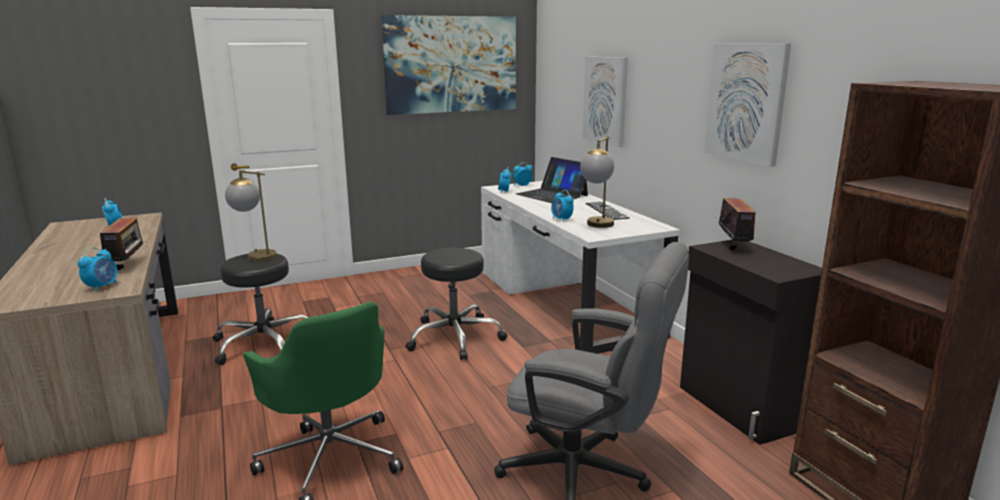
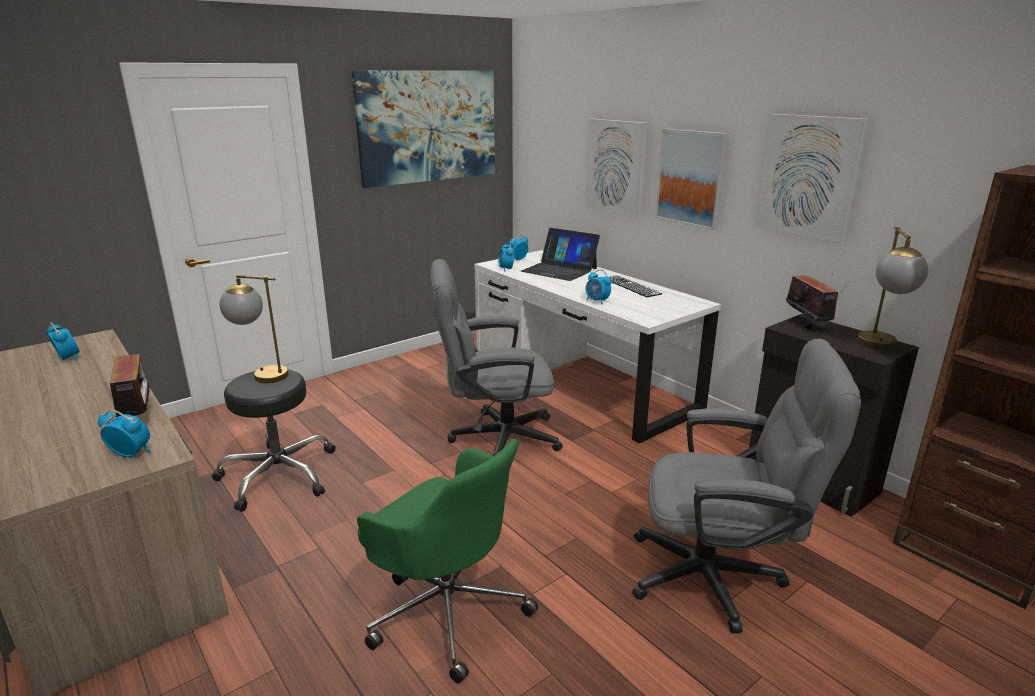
camera: 15 degrees left, 5 degrees up
alarm clock [78,247,117,292] -> alarm clock turned 75 degrees counterclockwise [98,410,151,457]
black stool [406,248,508,360] -> grey office chair [431,259,563,456]
table lamp [580,136,614,228] -> table lamp moved to [857,226,928,349]
none -> picture [655,129,728,230]

